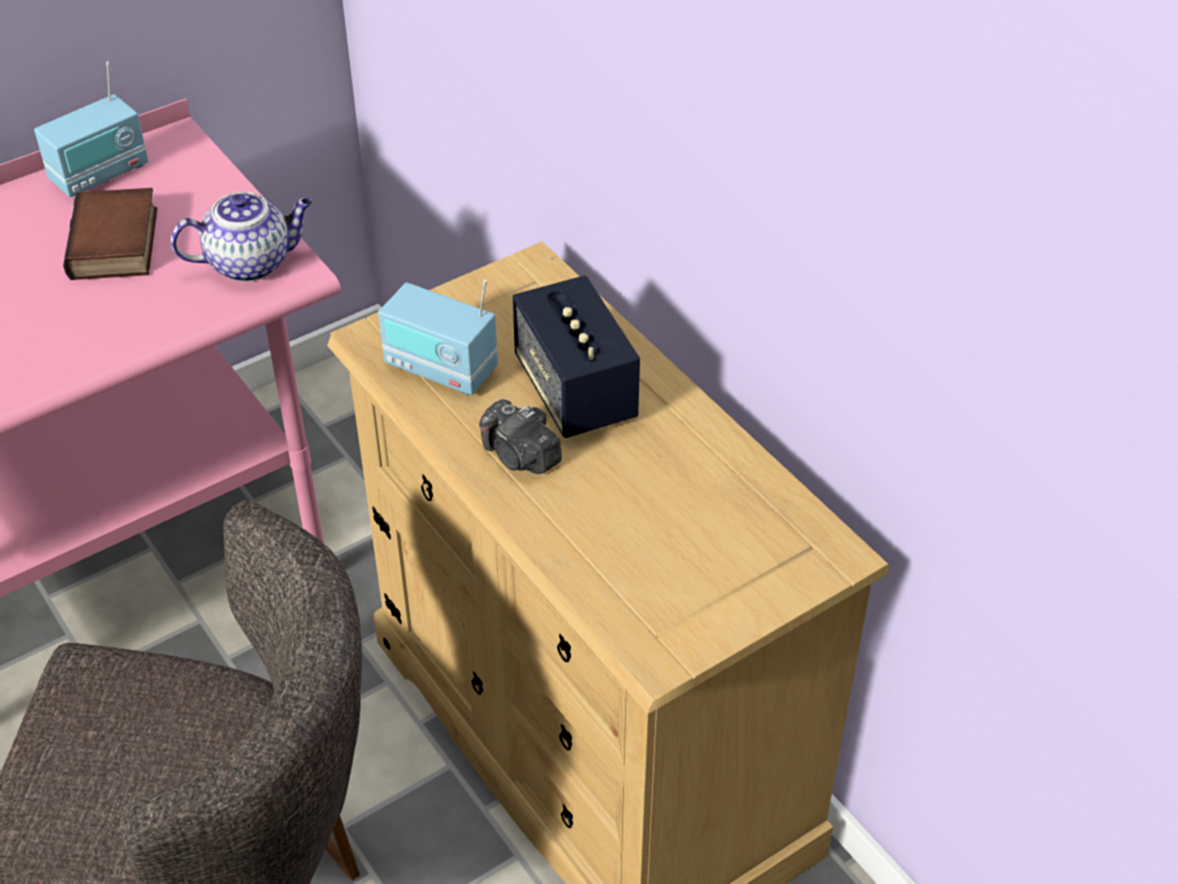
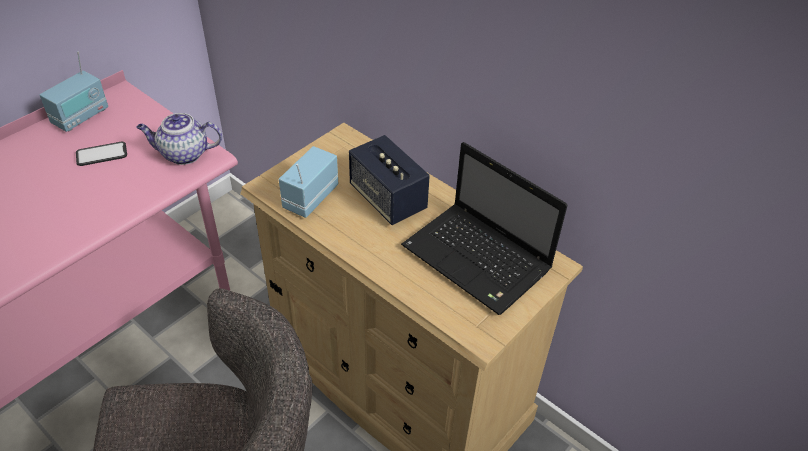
camera: 15 degrees left, 0 degrees up
book [63,188,157,280] -> phone [76,142,127,166]
teapot [171,192,313,282] -> teapot turned 150 degrees counterclockwise [136,113,222,165]
radio [378,279,498,395] -> radio turned 105 degrees clockwise [279,146,338,218]
camera [479,399,562,474] -> none
none -> laptop [401,142,568,315]

